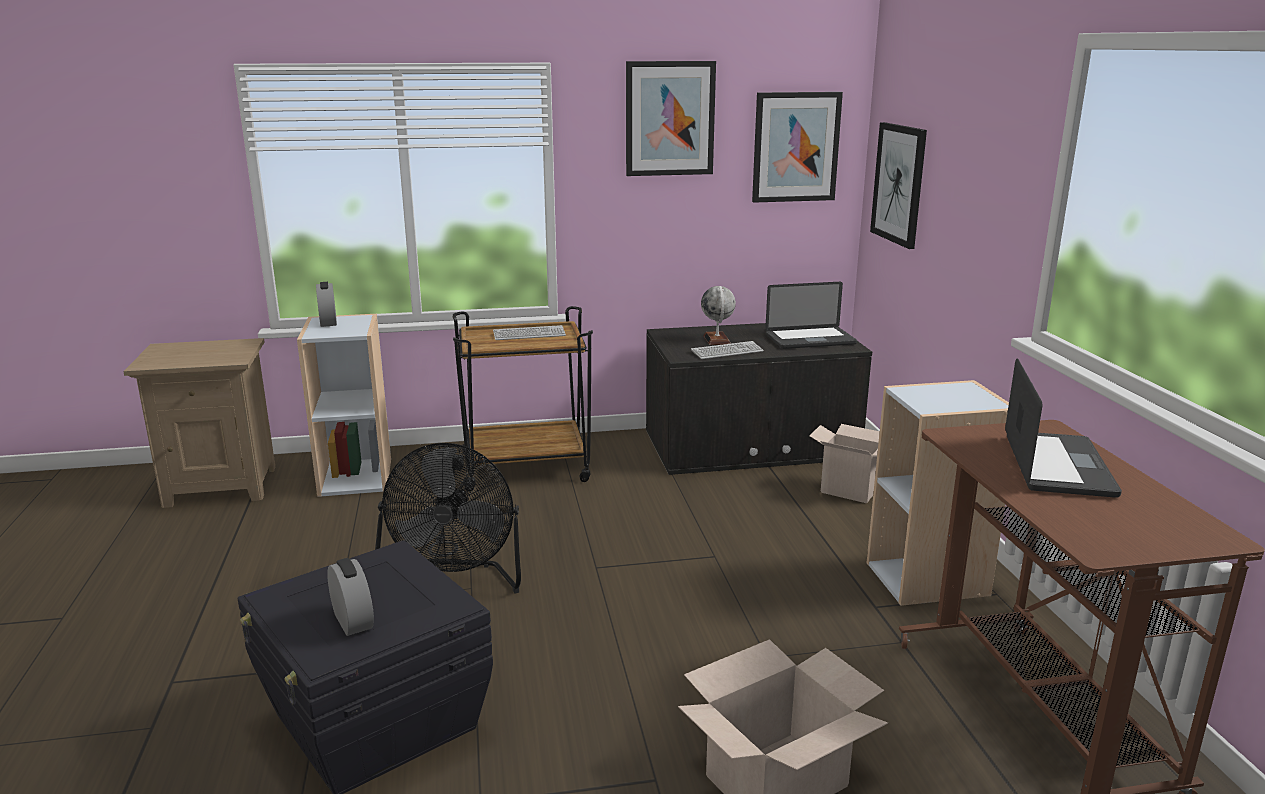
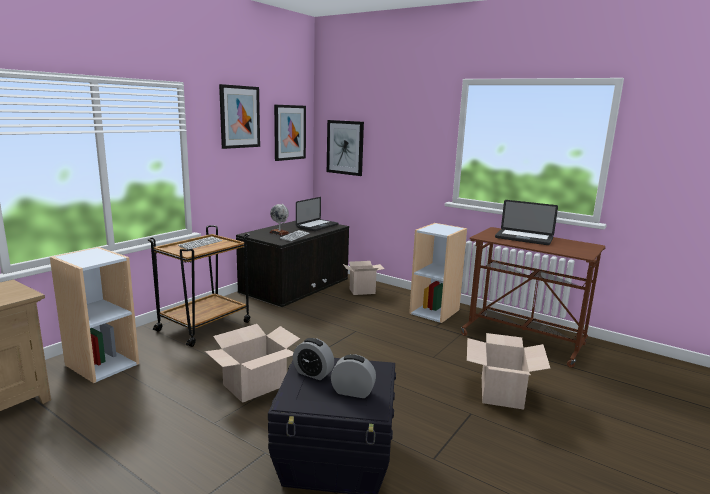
camera: 45 degrees left, 5 degrees down
alarm clock [316,282,337,327] -> alarm clock moved to [293,338,334,380]
black fan [375,443,521,594] -> cardboard box [205,324,300,403]
laptop [1005,358,1122,498] -> laptop turned 150 degrees clockwise [495,200,558,245]

